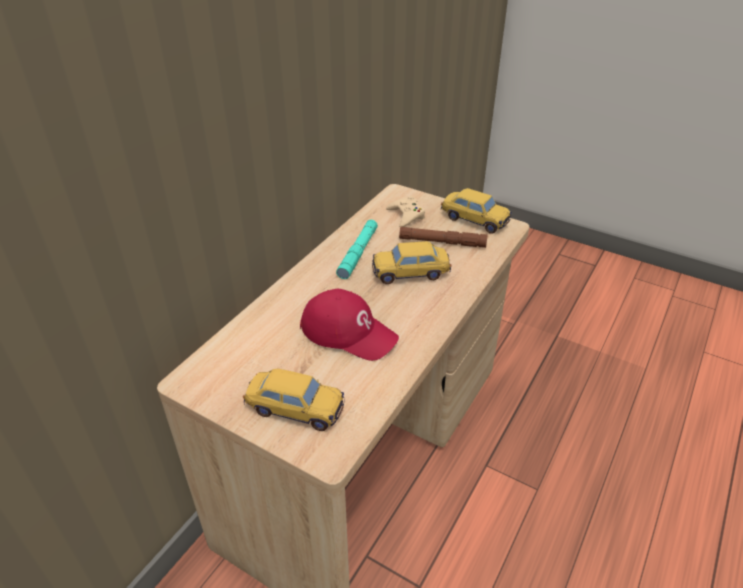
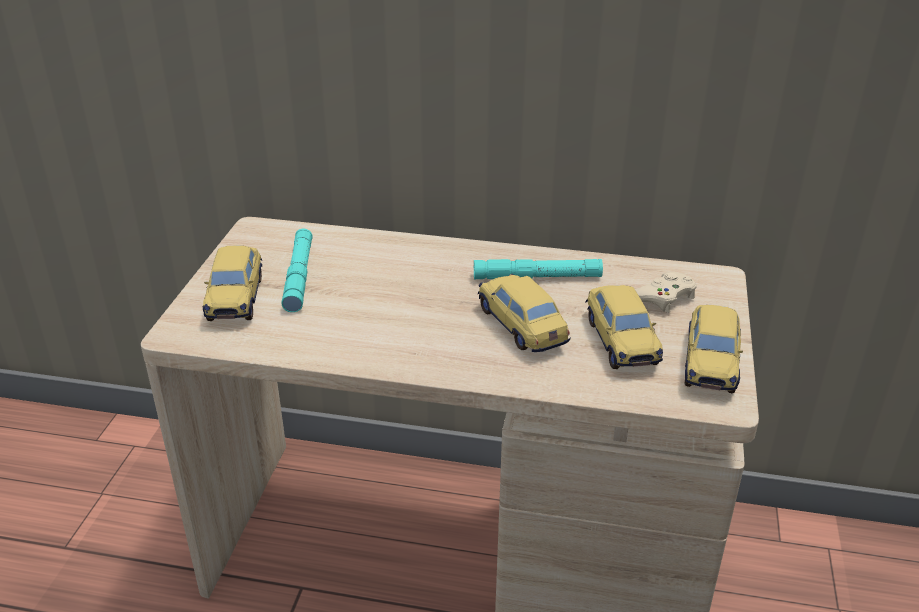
camera: 70 degrees right, 5 degrees down
red cap [300,289,399,361] -> none
brown flashlight [399,227,487,248] -> toy car [585,285,663,369]
none -> turquoise flashlight [282,228,313,312]

